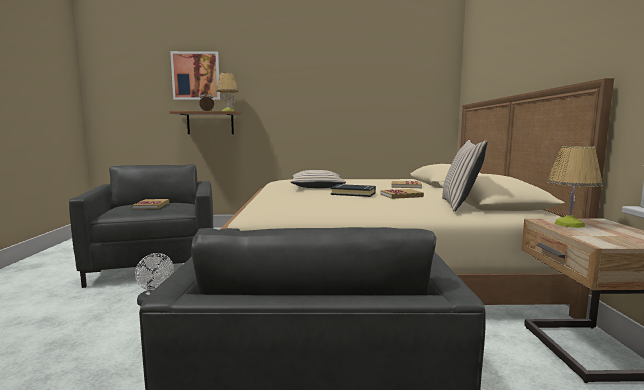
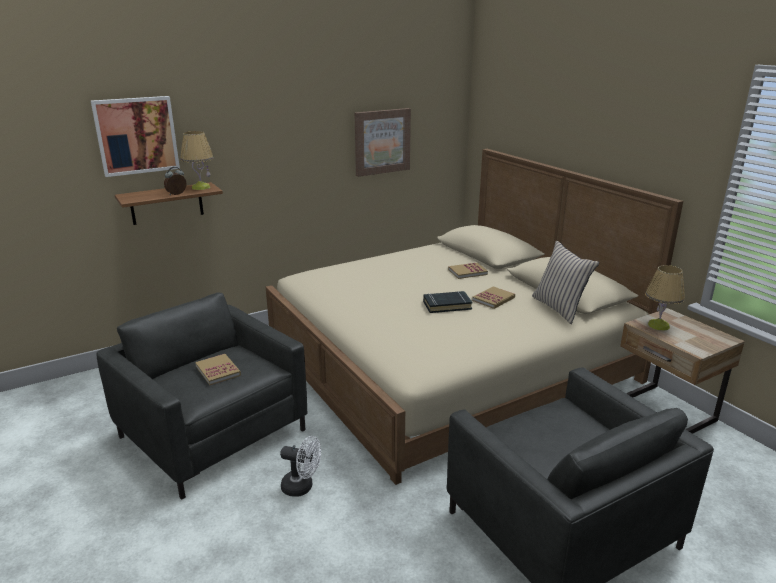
camera: 30 degrees left, 15 degrees up
beige pillow [291,170,346,188] -> none
none -> picture [355,108,411,177]

